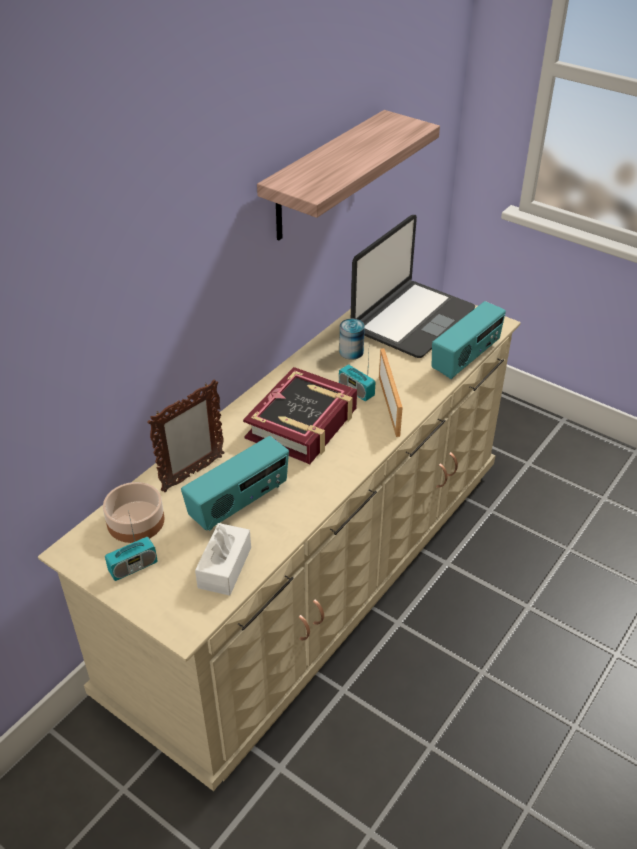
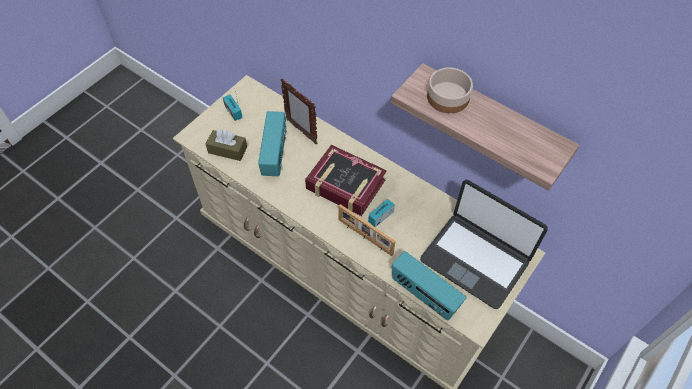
camera: 90 degrees right, 15 degrees up
bowl [103,482,165,543] -> bowl moved to [427,67,473,113]
radio [181,436,289,531] -> radio turned 135 degrees counterclockwise [258,111,287,176]
white tissue box [195,523,251,596] -> brown tissue box [206,130,247,161]
can [339,319,365,360] -> none
picture frame [379,348,403,437] -> picture frame turned 45 degrees clockwise [339,204,396,256]

